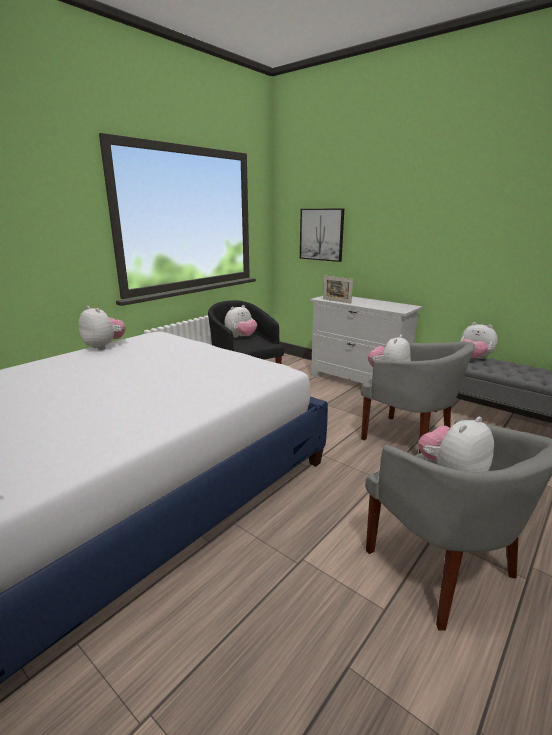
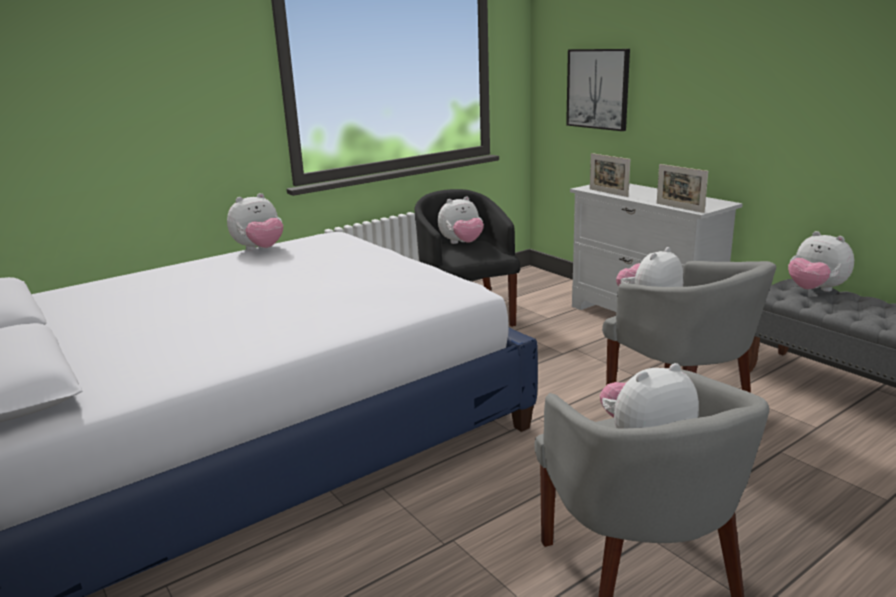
camera: 15 degrees right, 0 degrees up
plush toy [79,306,126,350] -> plush toy turned 90 degrees clockwise [227,193,283,251]
none -> picture frame [657,164,708,213]

